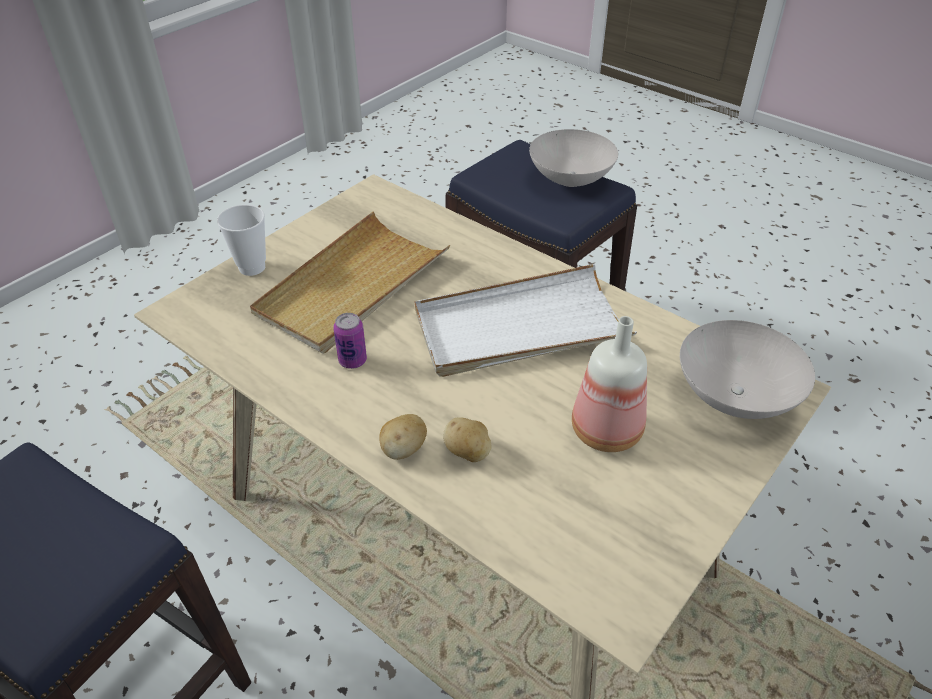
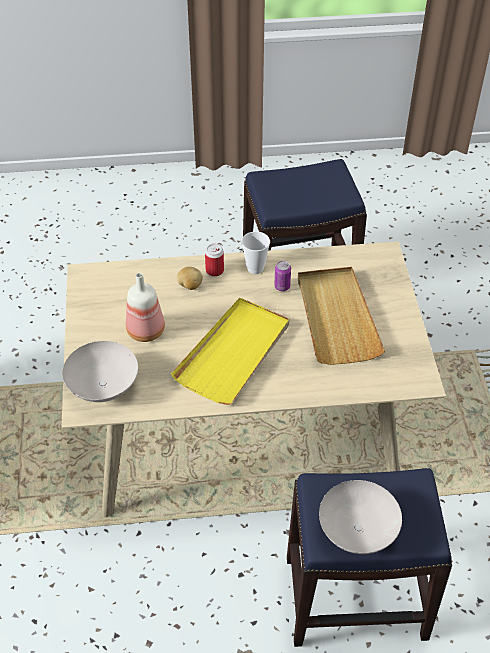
camera: 135 degrees right, 5 degrees up
cup [217,205,266,276] -> cup moved to [242,231,270,274]
potato [379,414,427,460] -> can [205,244,224,277]
white tray [414,264,637,377] -> yellow tray [171,298,289,405]

